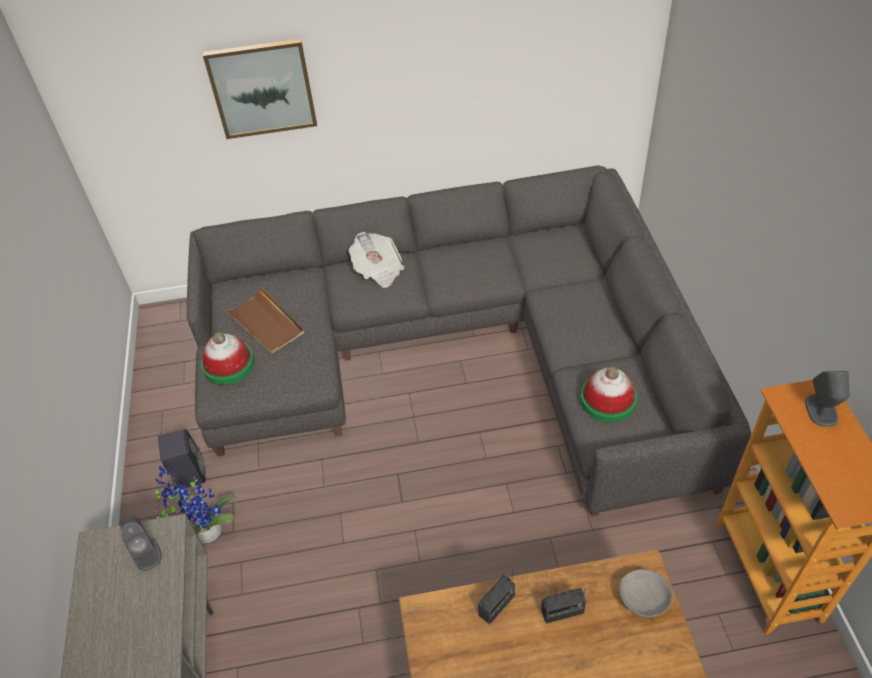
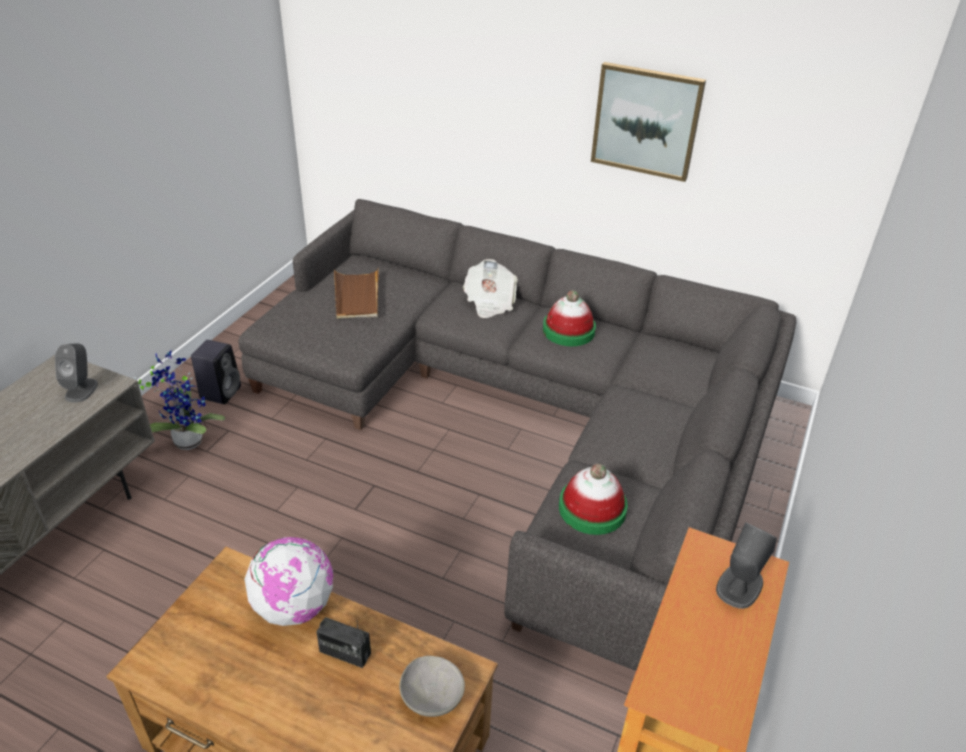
camera: 30 degrees right, 10 degrees down
hat [201,332,254,385] -> hat moved to [543,290,596,346]
picture [203,39,317,139] -> picture moved to [591,62,706,182]
radio [478,569,515,625] -> globe [244,537,333,626]

